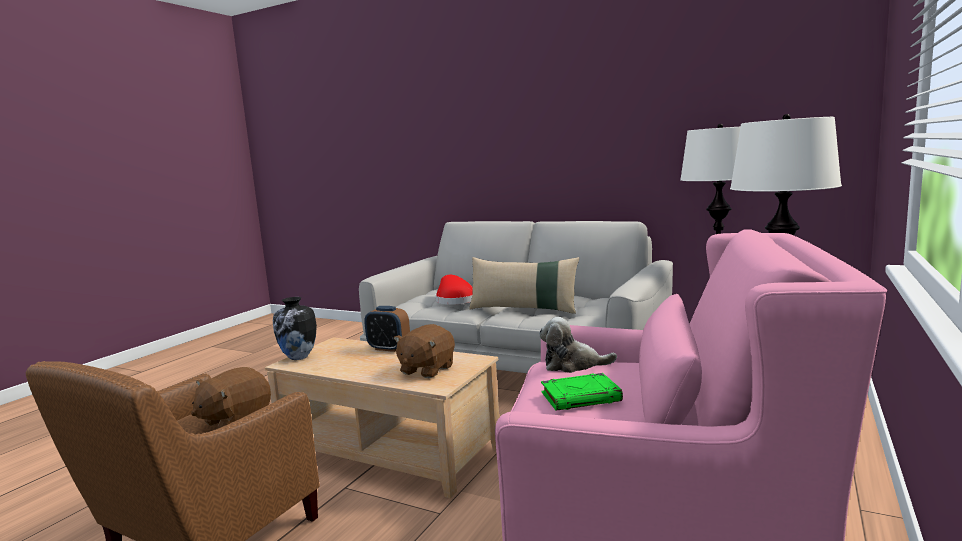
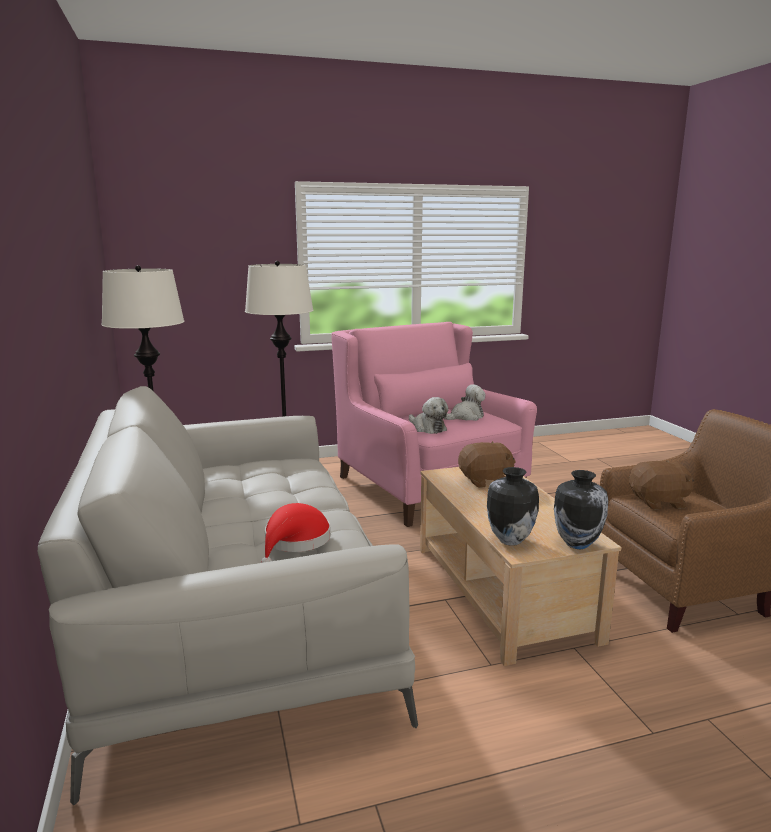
camera: 135 degrees left, 5 degrees up
alarm clock [364,306,410,352] -> none
beige pillow [469,257,579,314] -> none
green book [541,373,623,411] -> plush toy [444,385,486,421]
none -> vase [487,467,539,546]

